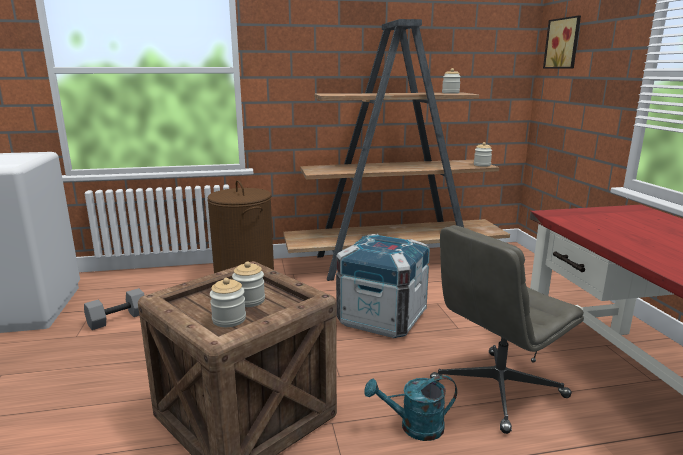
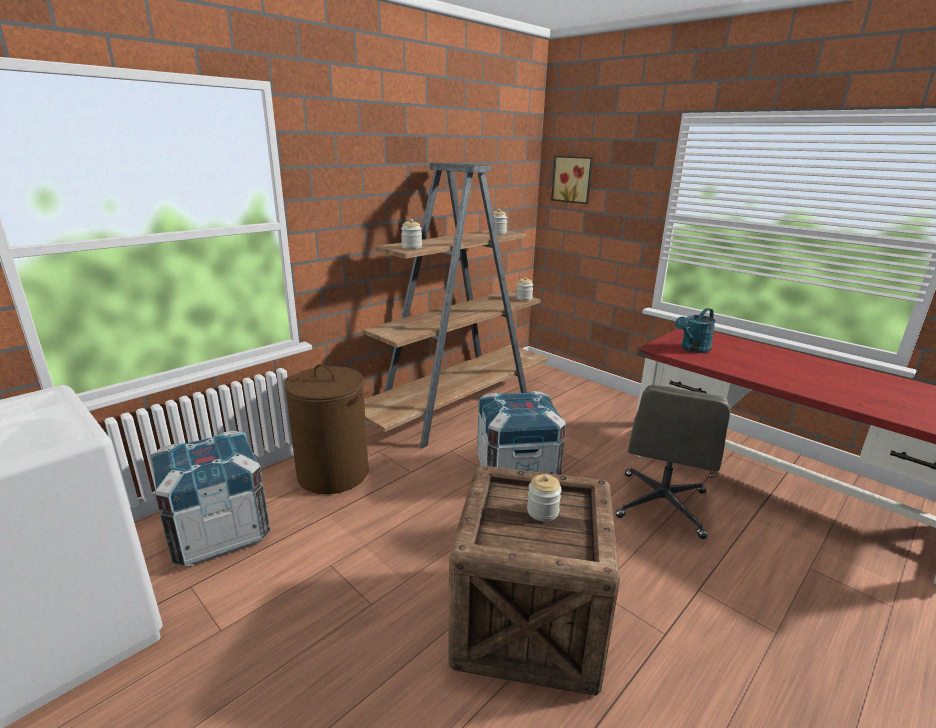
camera: 35 degrees left, 5 degrees up
grey dumbbell [84,288,145,330] -> none
jar [210,278,246,327] -> jar moved to [401,219,422,249]
turquoise watering can [364,375,457,441] -> turquoise watering can moved to [675,308,716,353]
none -> crate [150,431,270,566]

